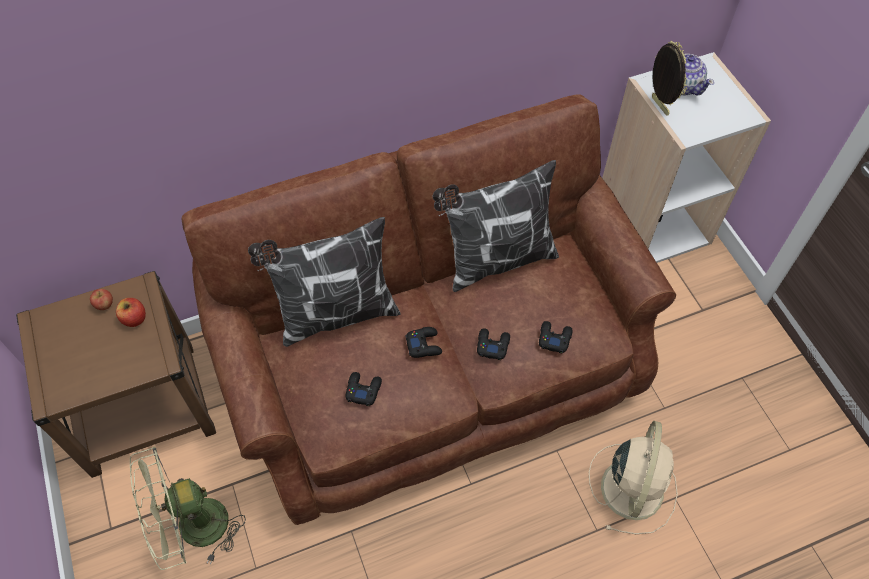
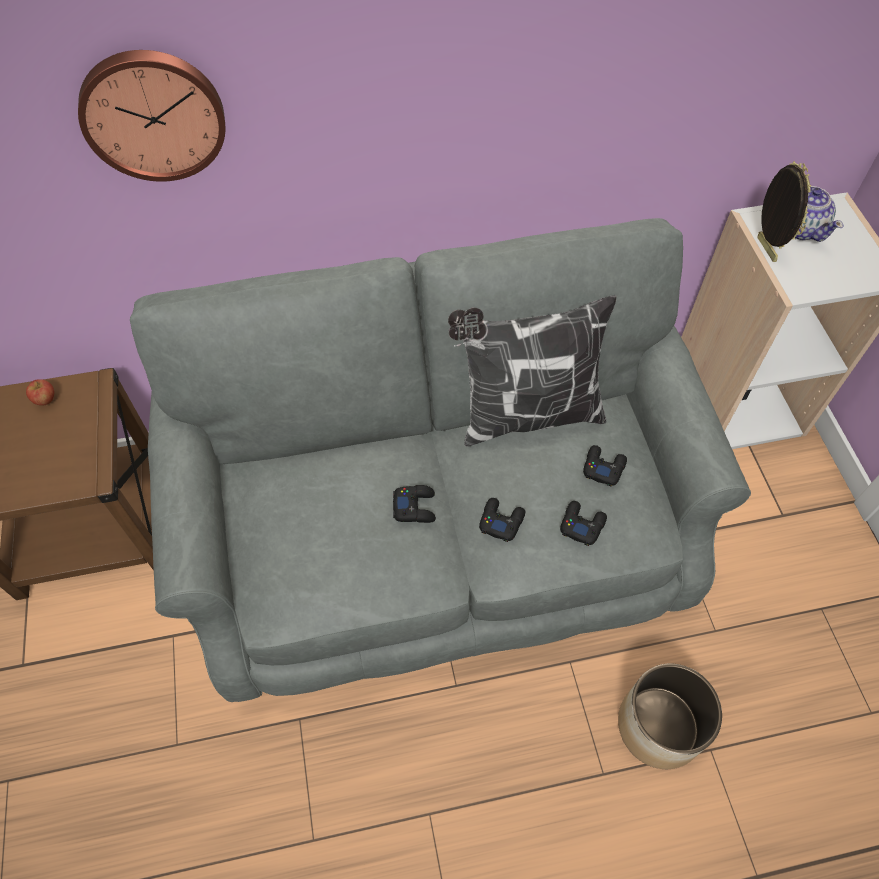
camera: 10 degrees right, 0 degrees up
apple [116,298,146,327] -> none
green fan [130,447,246,570] -> none
brown sofa [182,94,676,525] -> grey sofa [130,218,751,702]
pillow [248,217,401,347] -> none
black game controller [346,372,382,406] -> black game controller moved to [583,445,627,487]
beige fan [589,421,678,534] -> planter [618,663,722,769]
none -> wall clock [78,50,225,182]

